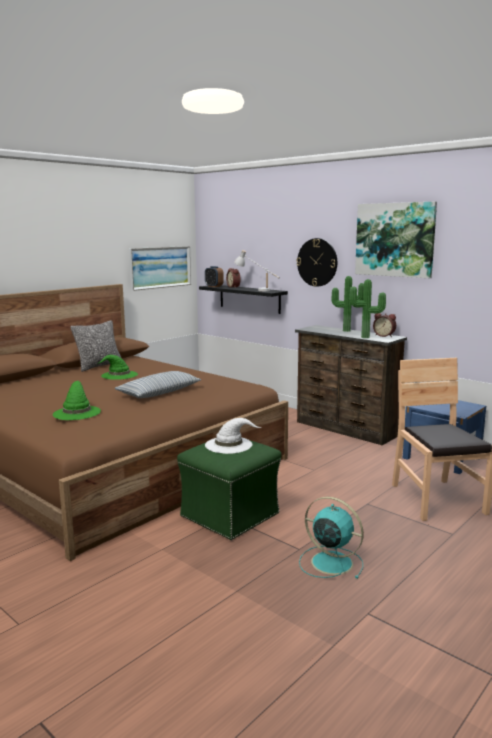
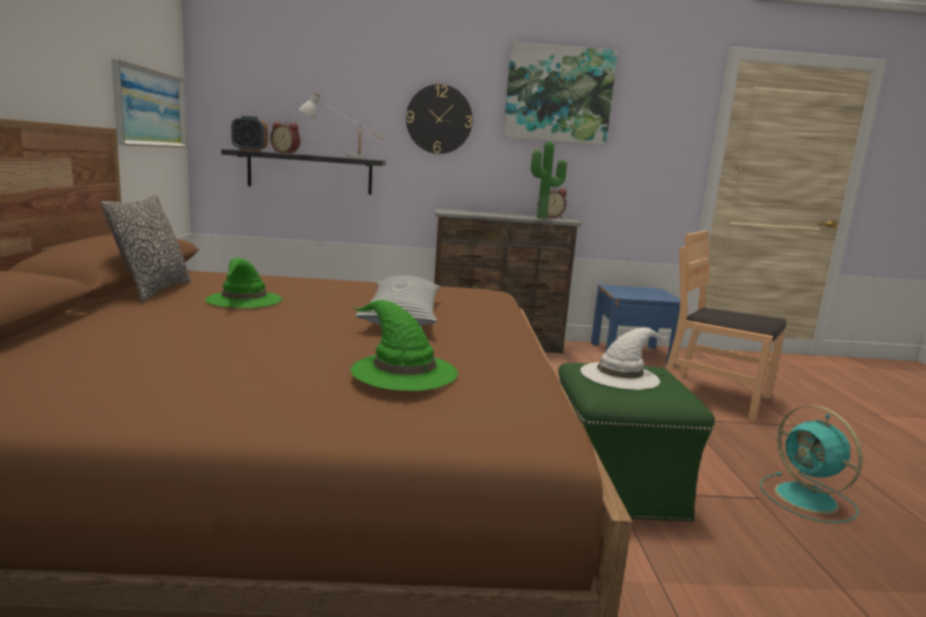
camera: 45 degrees left, 0 degrees up
turquoise fan [299,497,364,579] -> turquoise fan turned 105 degrees counterclockwise [760,405,863,523]
potted plant [331,276,364,332] -> none

